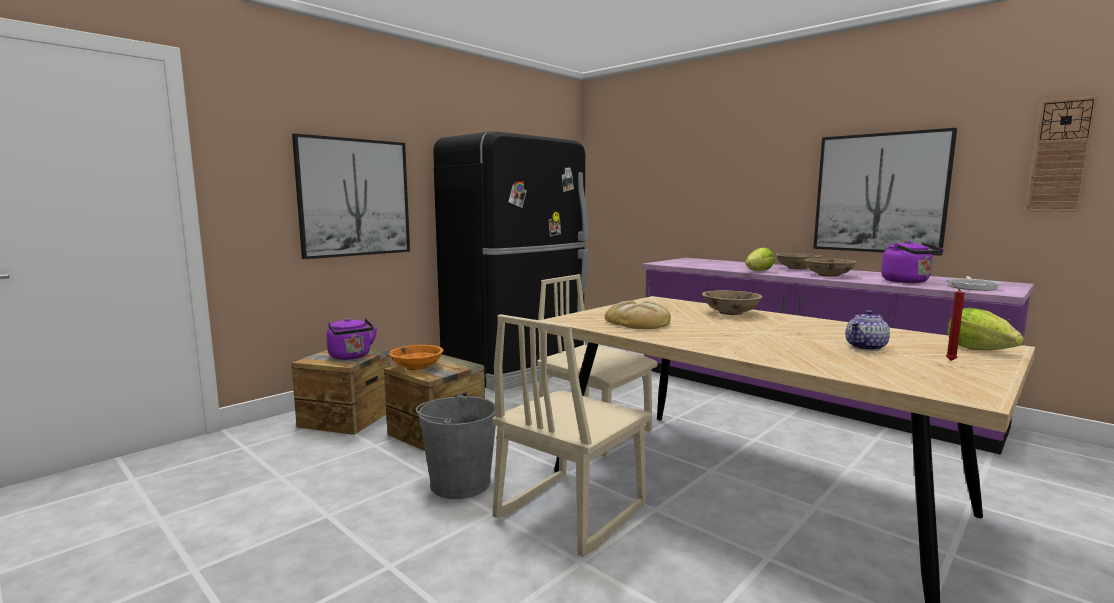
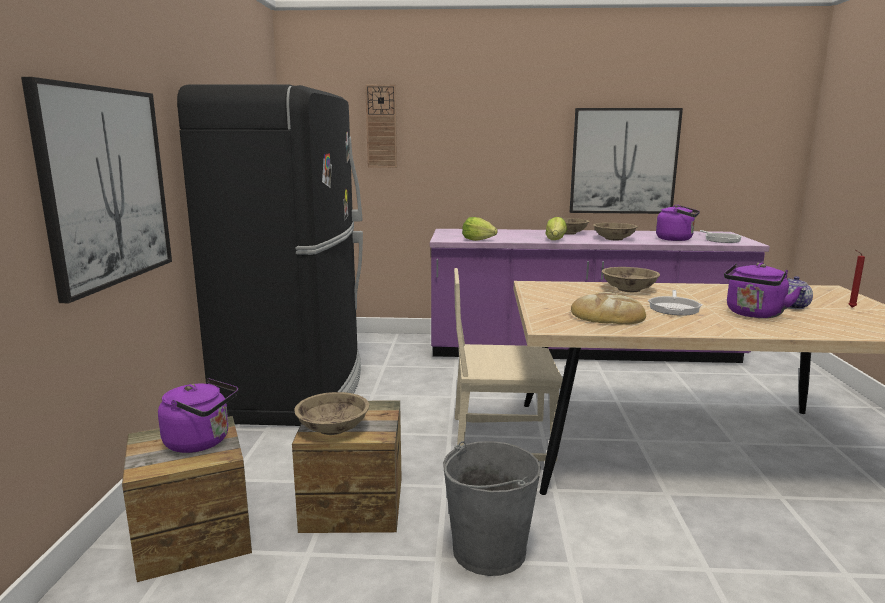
camera: 40 degrees left, 5 degrees up
orange bowl [389,345,443,371] -> beige bowl [294,392,369,435]
beige chair [492,314,652,557] -> none
lettuce [947,308,1024,350] -> lettuce moved to [462,217,498,241]
wall clock [1026,96,1098,212] -> wall clock moved to [365,84,397,168]
none -> frying pan [648,290,702,316]
none -> purple kettle [724,263,803,318]

